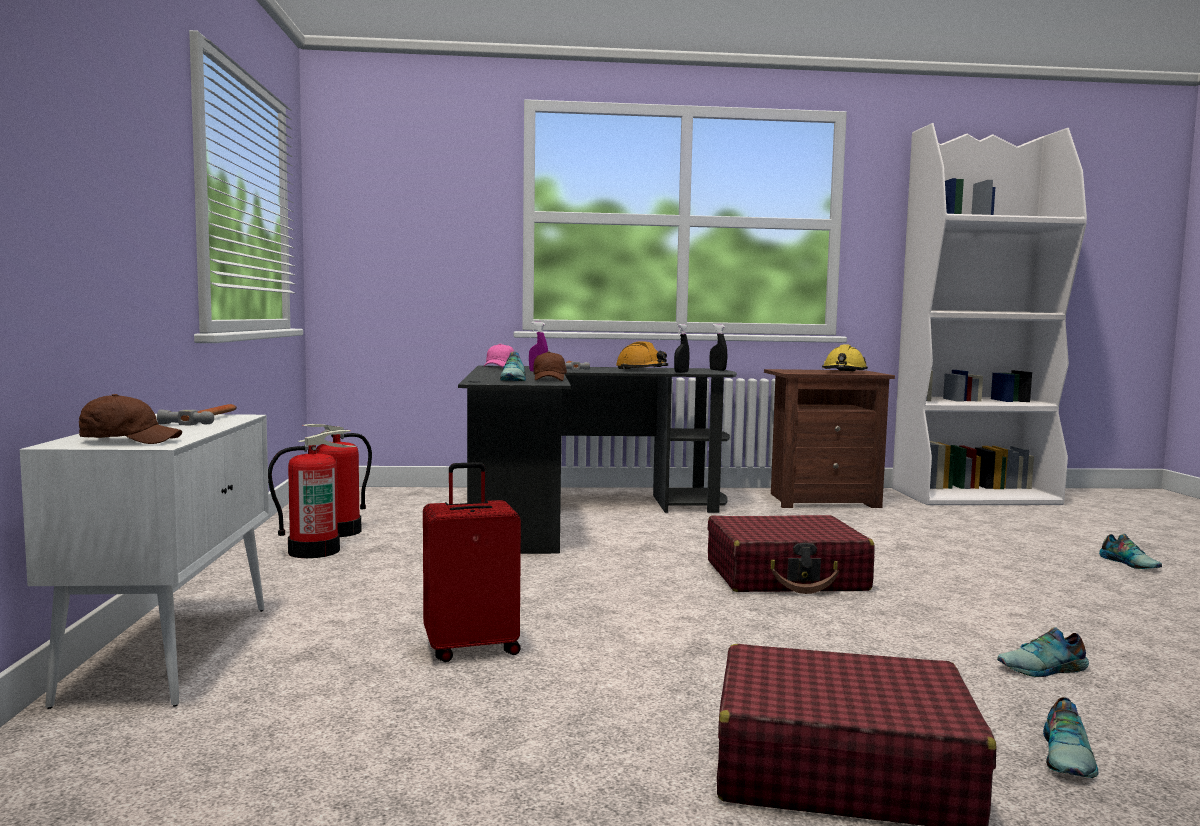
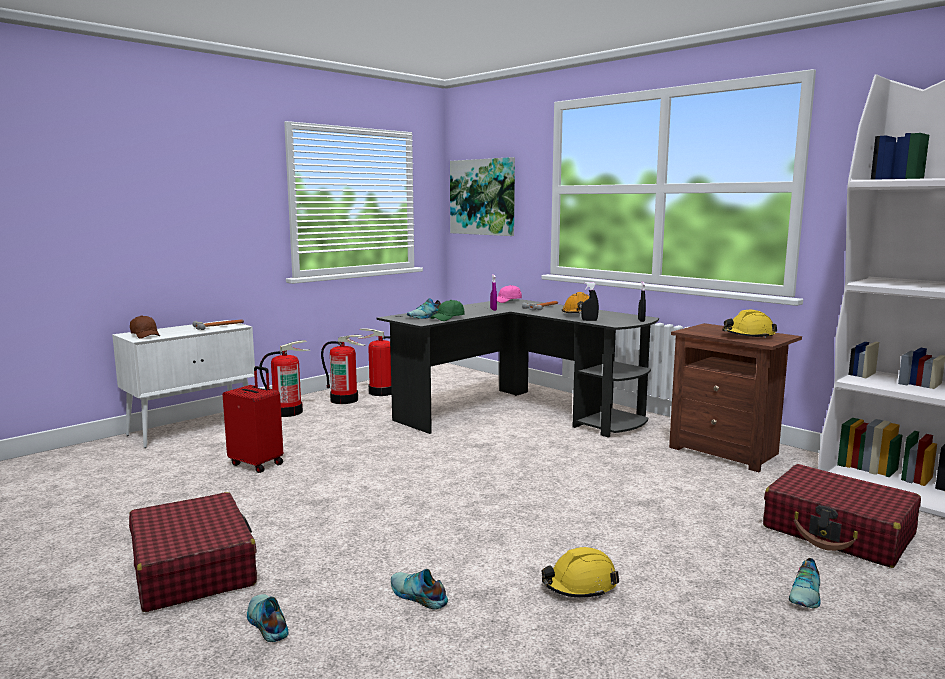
camera: 50 degrees right, 5 degrees up
brown cap [533,352,567,381] -> green cap [430,300,465,321]
red suitcase [708,515,875,594] -> red suitcase moved to [763,464,921,568]
shoe [1043,697,1099,778] -> shoe turned 75 degrees clockwise [247,594,289,642]
none -> fire extinguisher [259,340,310,417]
none -> picture [450,157,515,236]
none -> yellow hard hat [542,547,619,598]

